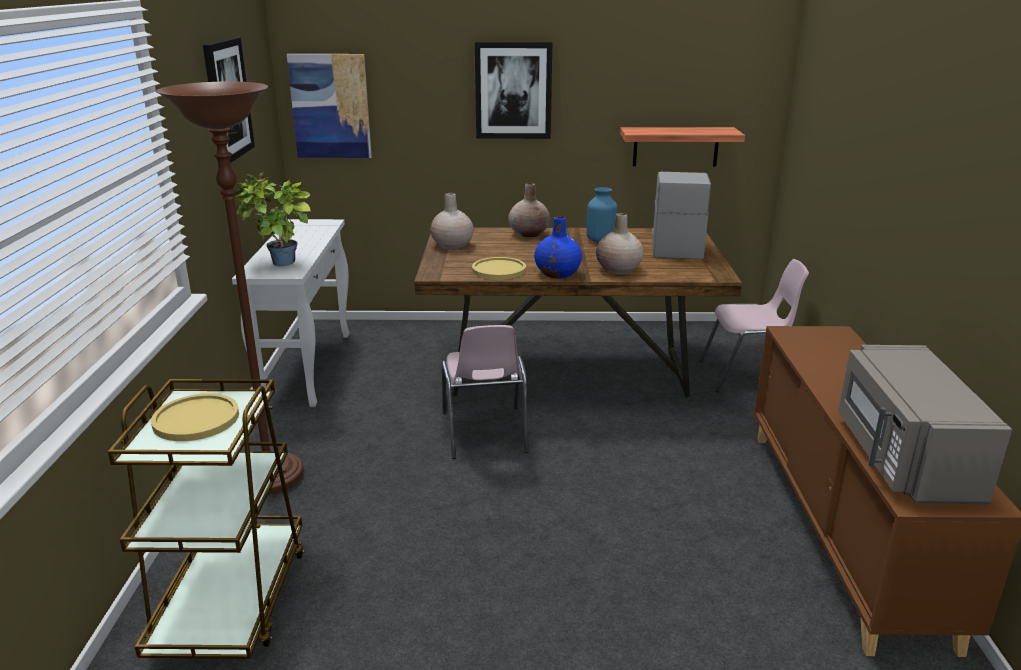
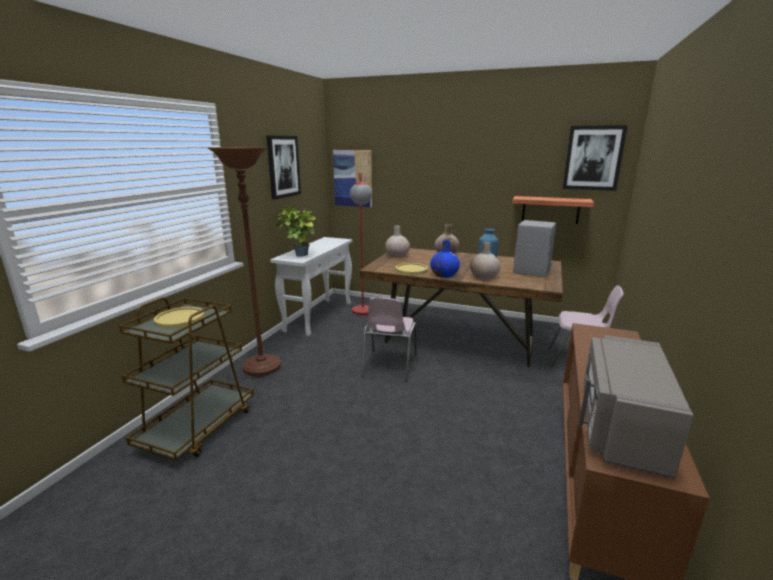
camera: 20 degrees right, 5 degrees down
picture [475,42,552,139] -> picture moved to [562,125,628,191]
none -> red floor lamp [350,173,372,315]

